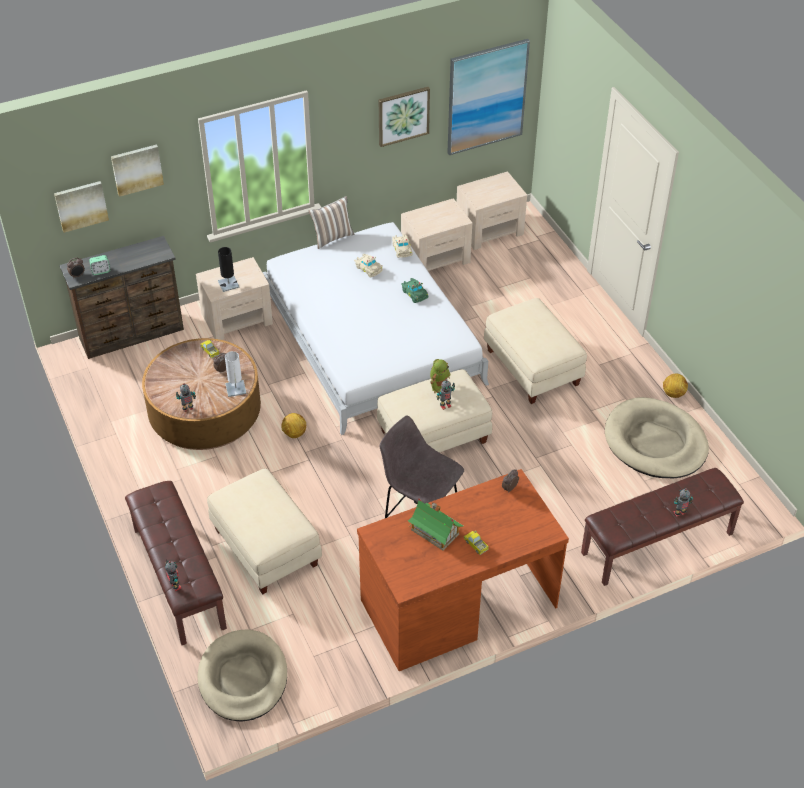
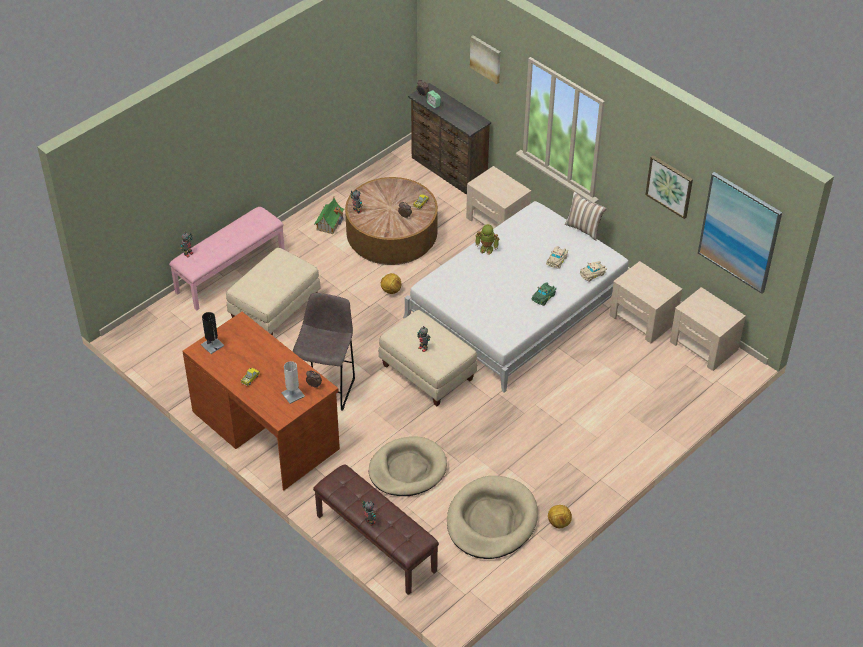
camera: 70 degrees right, 0 degrees up
picture [54,181,109,233] -> none
brown bench [125,481,227,645] -> pink bench [169,207,285,310]
beige dog bed [197,629,287,722] -> beige dog bed moved to [369,436,447,496]
black table lamp [218,247,240,292] -> black table lamp moved to [201,312,224,354]
white table lamp [225,351,247,397] -> white table lamp moved to [281,361,305,404]
toy house [408,498,463,551] -> toy house moved to [314,198,344,234]
toy robot [430,359,450,393] -> toy robot moved to [475,224,499,254]
beige ottoman [484,298,587,404] -> none

